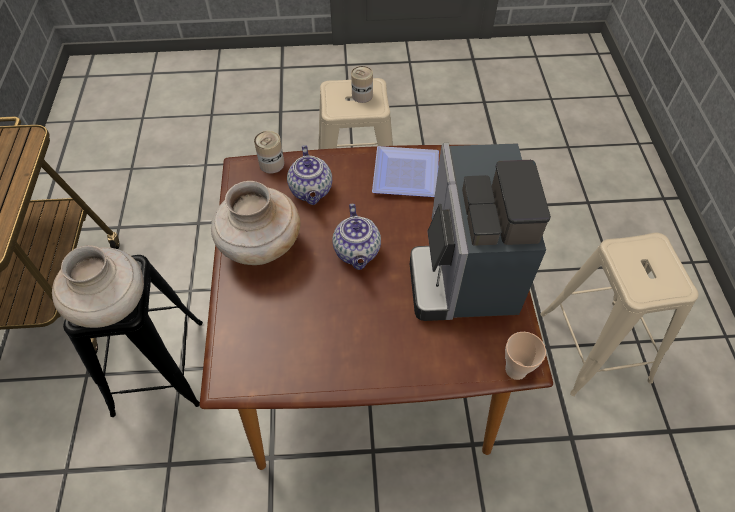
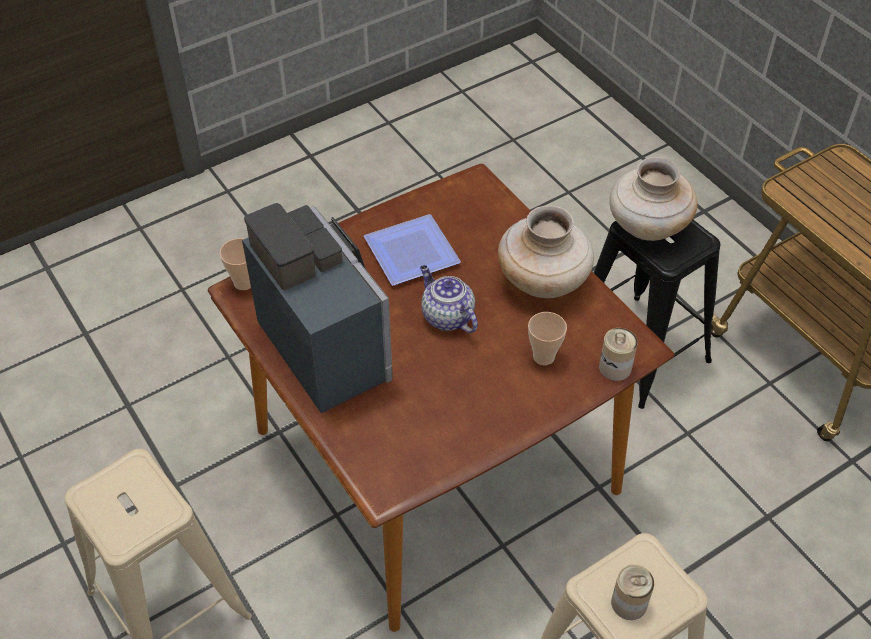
camera: 150 degrees right, 5 degrees down
teapot [287,145,332,205] -> cup [528,312,567,365]
plate [372,146,439,197] -> plate moved to [364,214,461,286]

